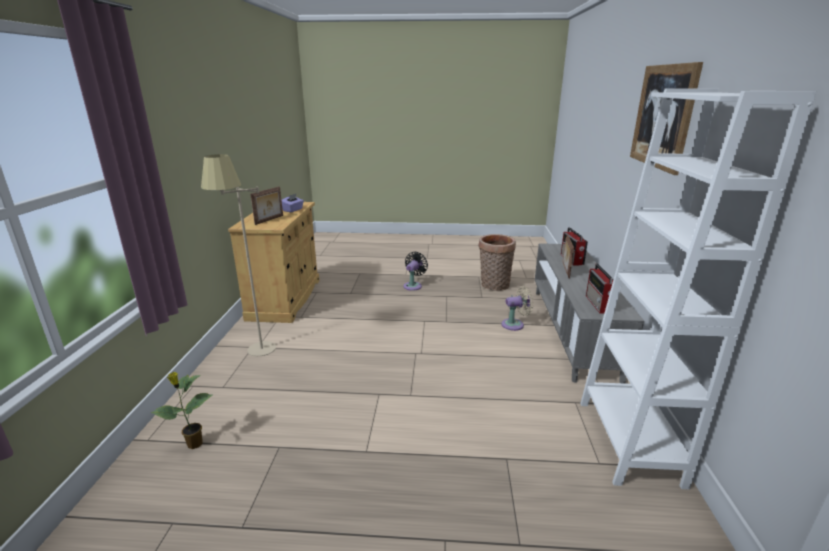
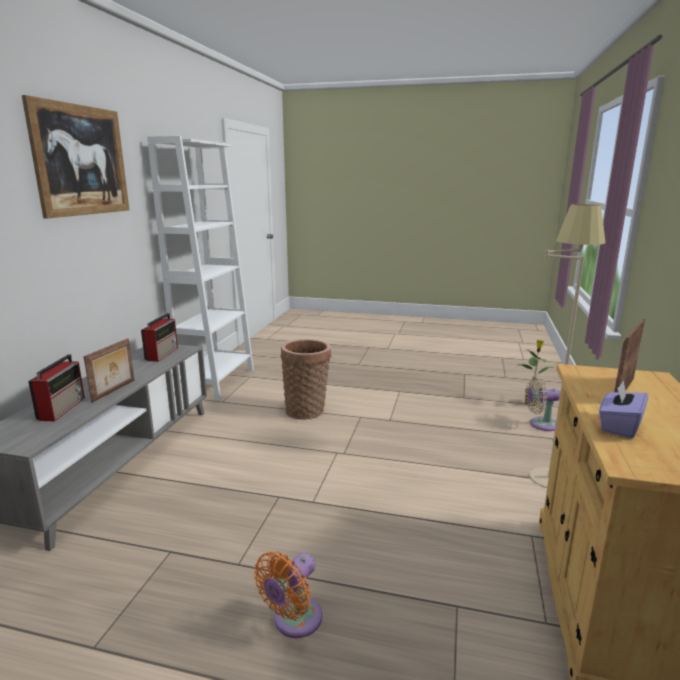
camera: 170 degrees left, 5 degrees down
black fan [403,252,428,291] -> orange fan [254,551,322,638]
basket [479,234,516,291] -> basket moved to [280,339,331,420]
beige fan [502,286,533,331] -> beige fan moved to [525,377,560,431]

